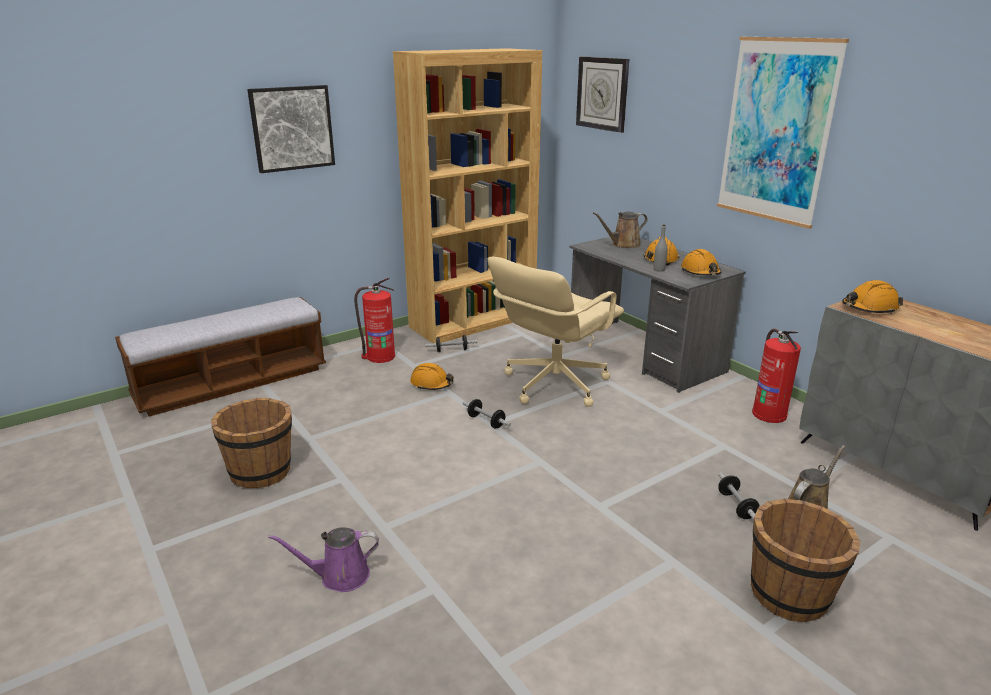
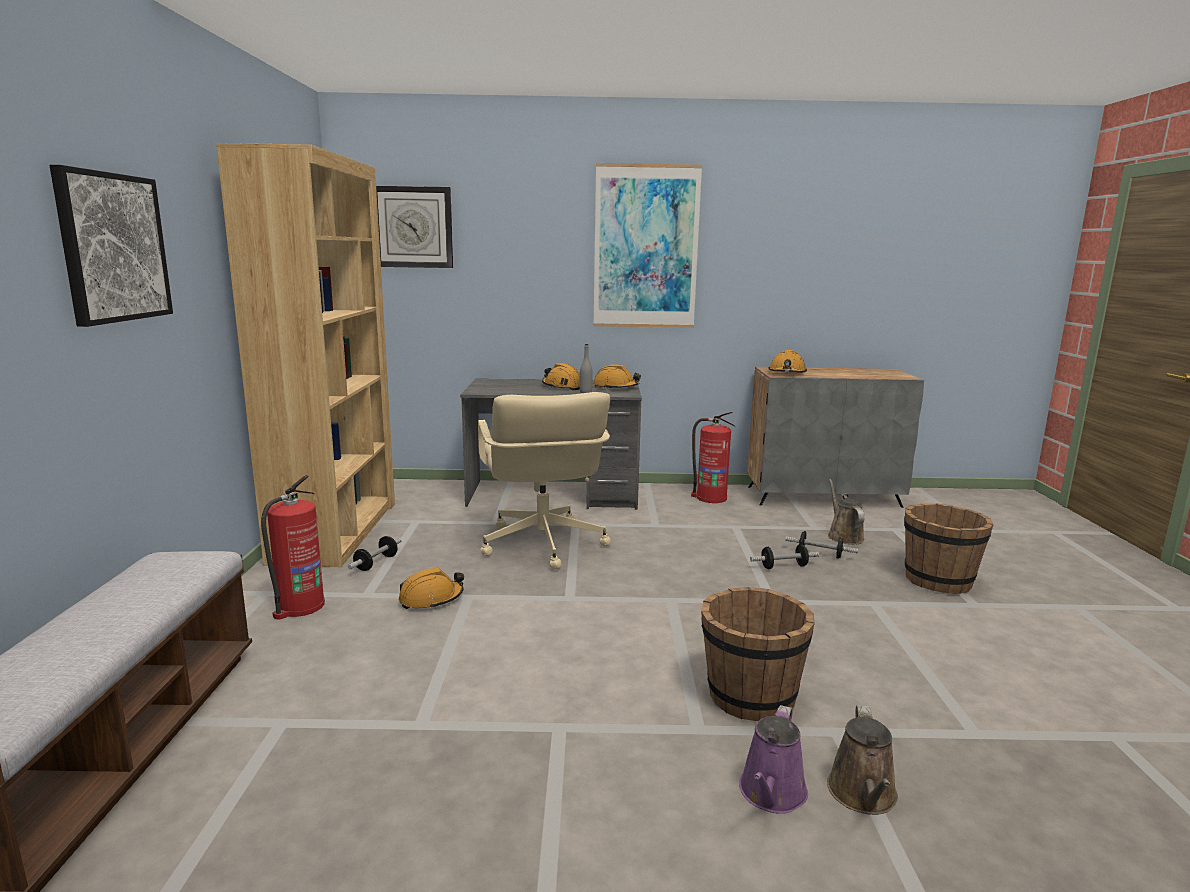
camera: 55 degrees left, 10 degrees down
brown bucket [211,398,292,488] -> brown bucket moved to [701,587,815,721]
dumbbell [463,399,511,428] -> dumbbell moved to [750,544,819,569]
brown watering can [593,212,648,248] -> brown watering can moved to [827,705,898,815]

